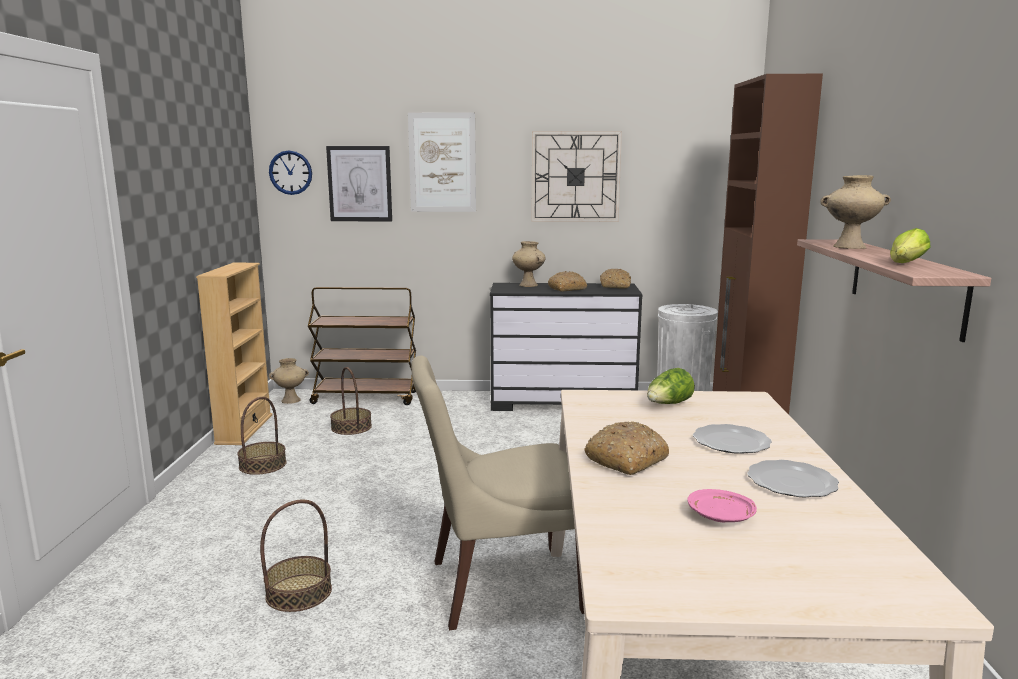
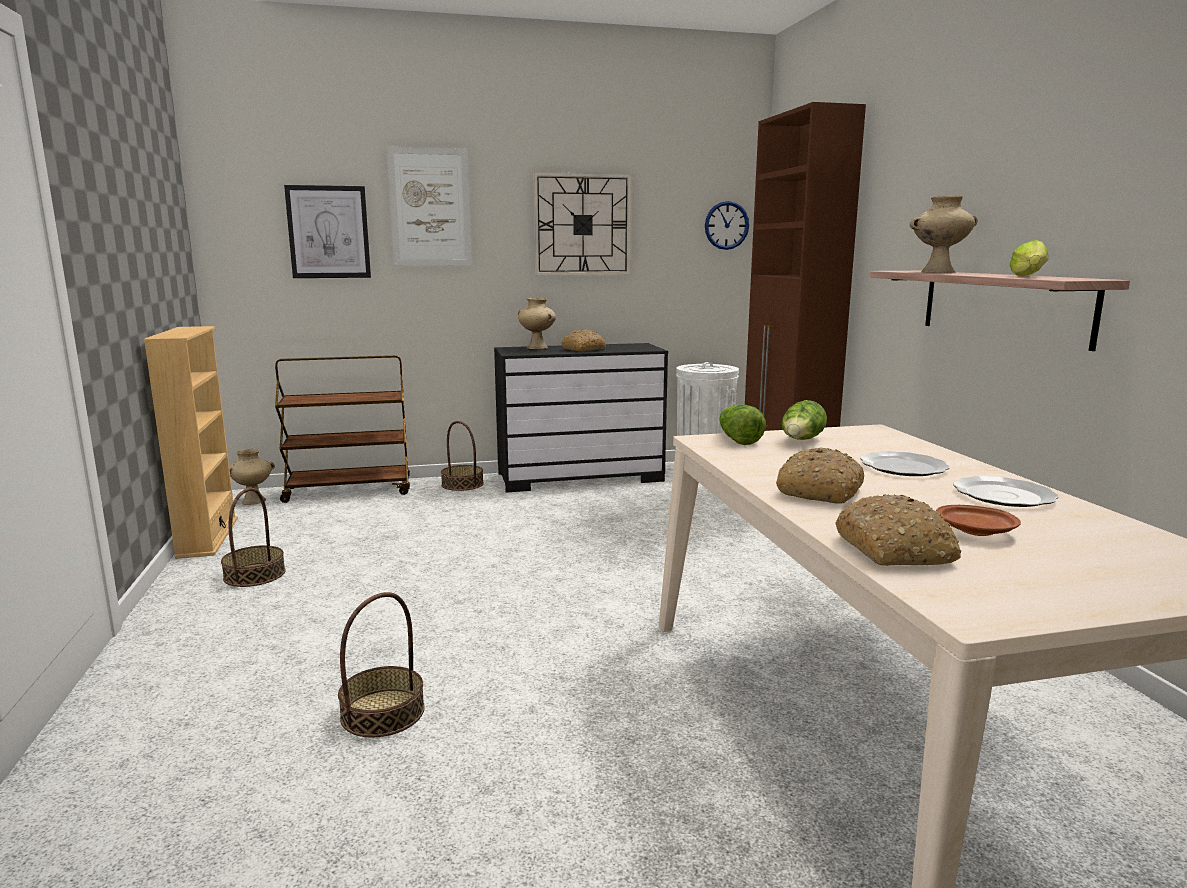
camera: 15 degrees left, 0 degrees up
wall clock [269,150,312,195] -> wall clock moved to [705,201,749,250]
basket [330,367,372,435] -> basket moved to [441,421,484,491]
beige chair [411,356,584,630] -> none
bread [600,269,631,288] -> bread moved to [835,494,961,566]
pink plate [688,489,757,522] -> brown plate [936,505,1021,536]
none -> lettuce [719,405,766,445]

